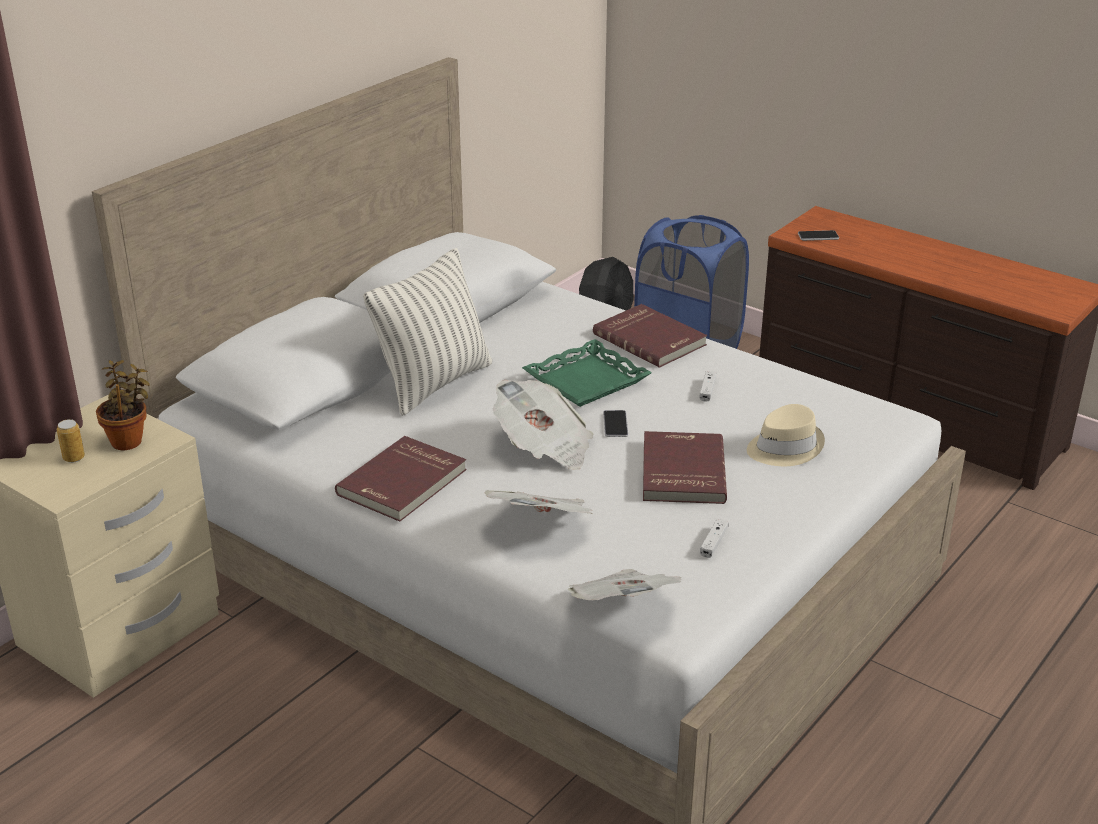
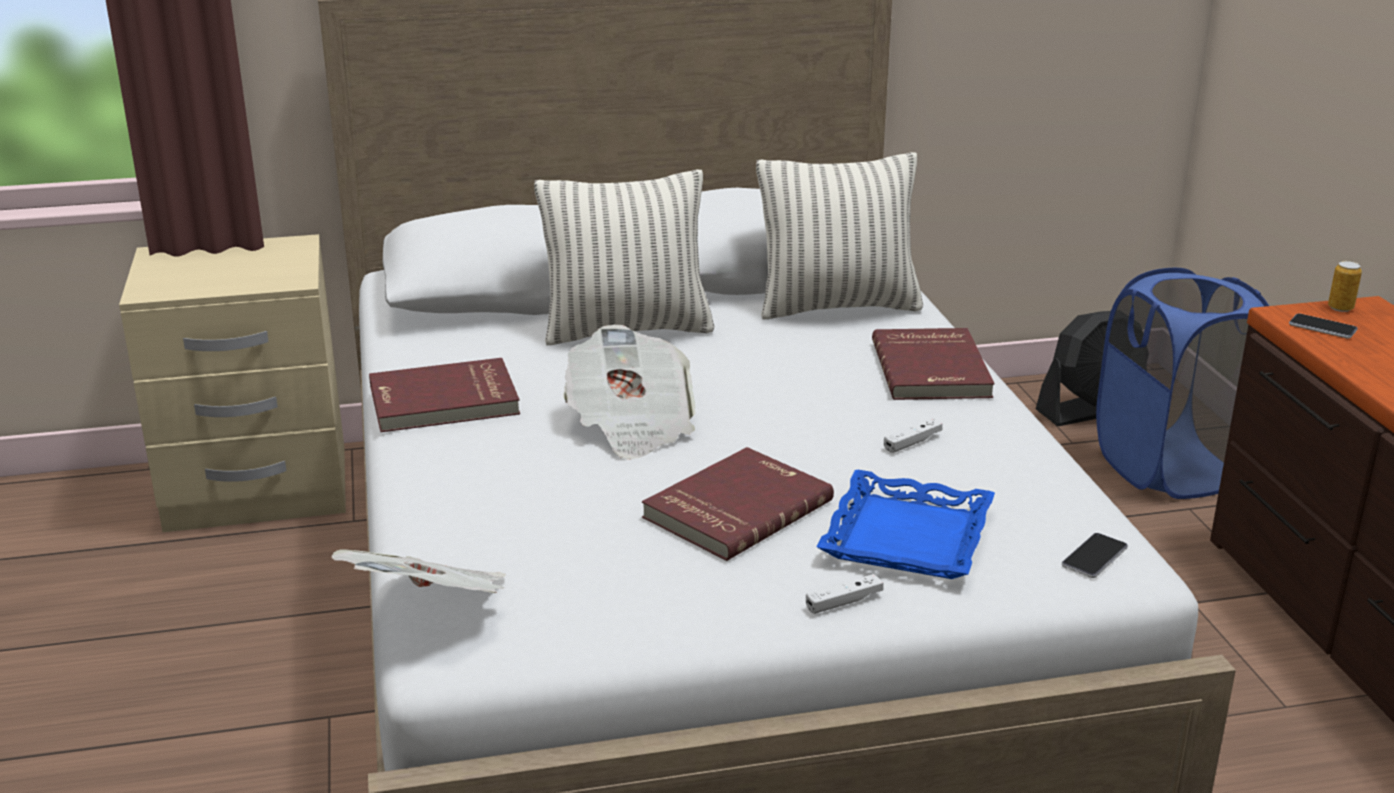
camera: 40 degrees right, 5 degrees down
can [57,419,85,463] -> can moved to [1328,261,1362,312]
potted plant [96,360,150,450] -> none
newspaper [485,490,593,514] -> none
green tray [522,339,652,407] -> none
phone [603,410,628,437] -> phone moved to [1062,533,1128,578]
white game controller [700,519,729,558] -> white game controller moved to [806,574,883,614]
beige hat [747,404,825,466] -> blue tray [817,470,995,579]
none -> pillow [756,152,923,319]

